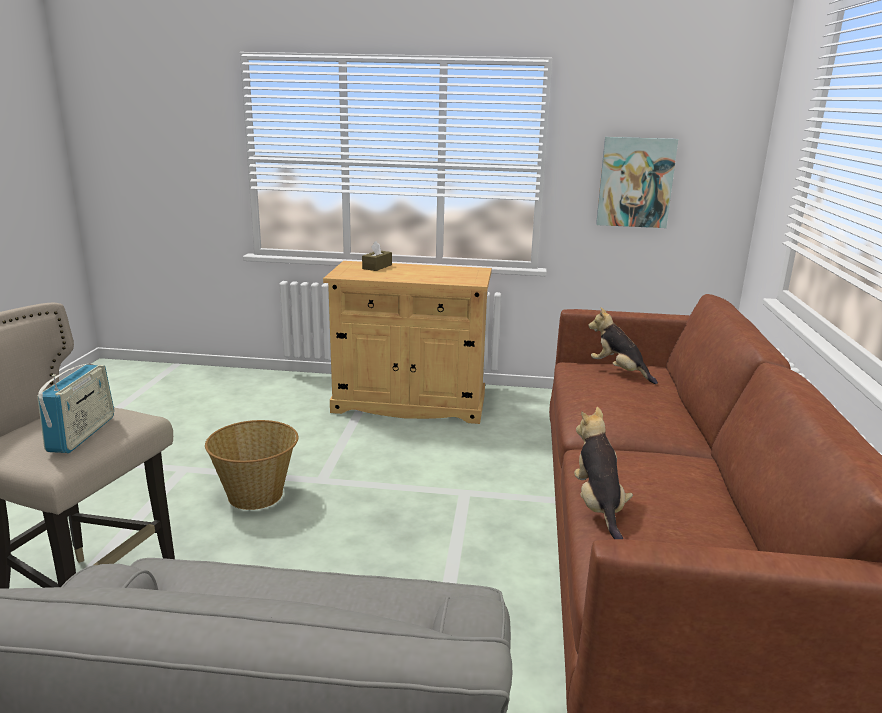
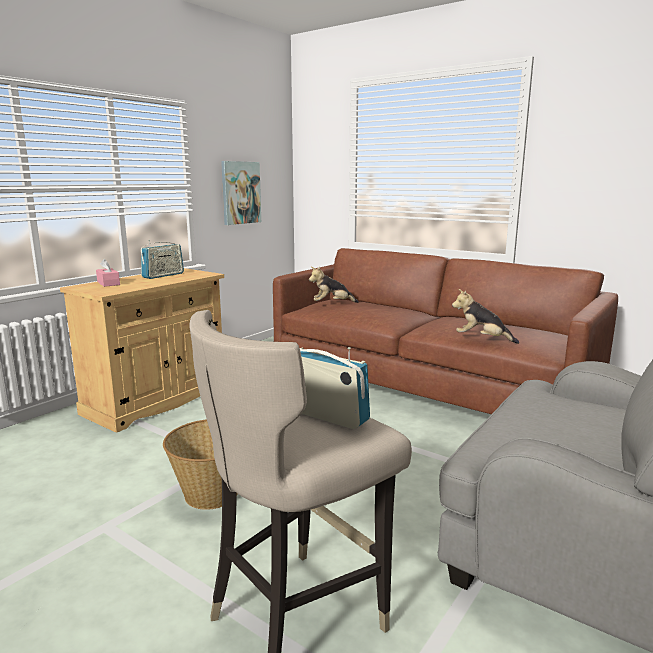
camera: 60 degrees left, 5 degrees down
brown tissue box [362,241,392,271] -> pink tissue box [96,259,120,287]
none -> radio [141,240,184,279]

